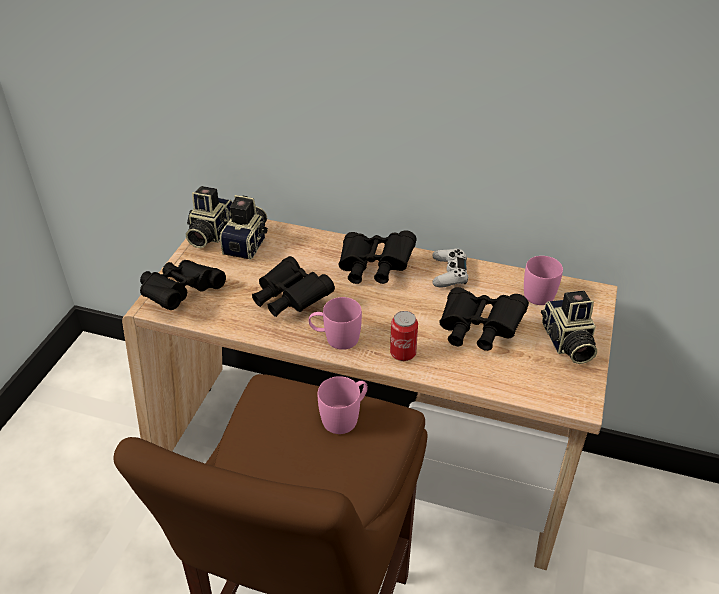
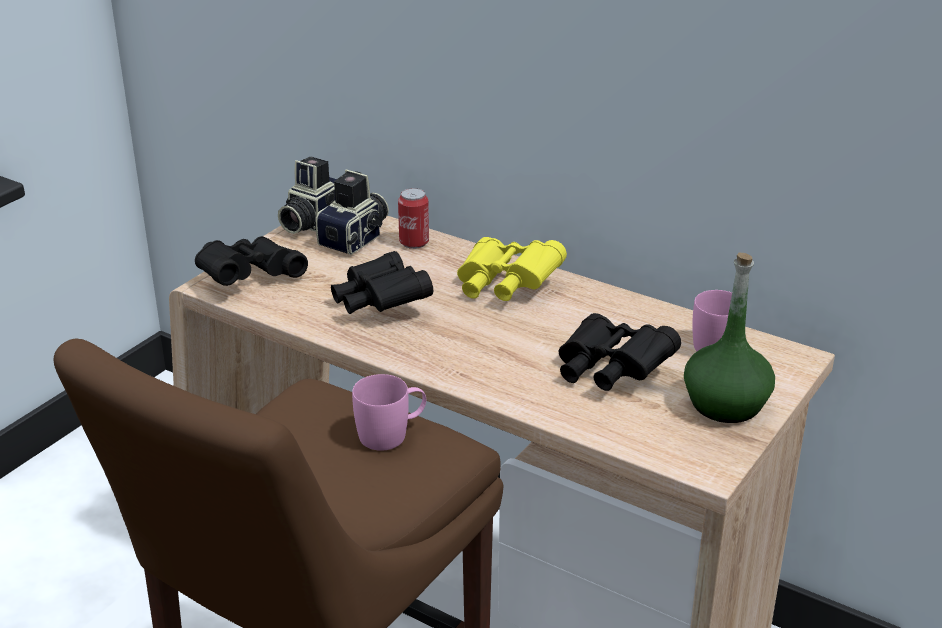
camera: 15 degrees right, 10 degrees down
pink mug [309,297,362,350] -> none
black binoculars [338,230,417,284] -> yellow binoculars [457,237,567,301]
can [390,311,418,361] -> can moved to [398,188,429,249]
white game controller [432,248,468,287] -> none
camera [541,291,597,364] -> green bottle [684,253,775,423]

